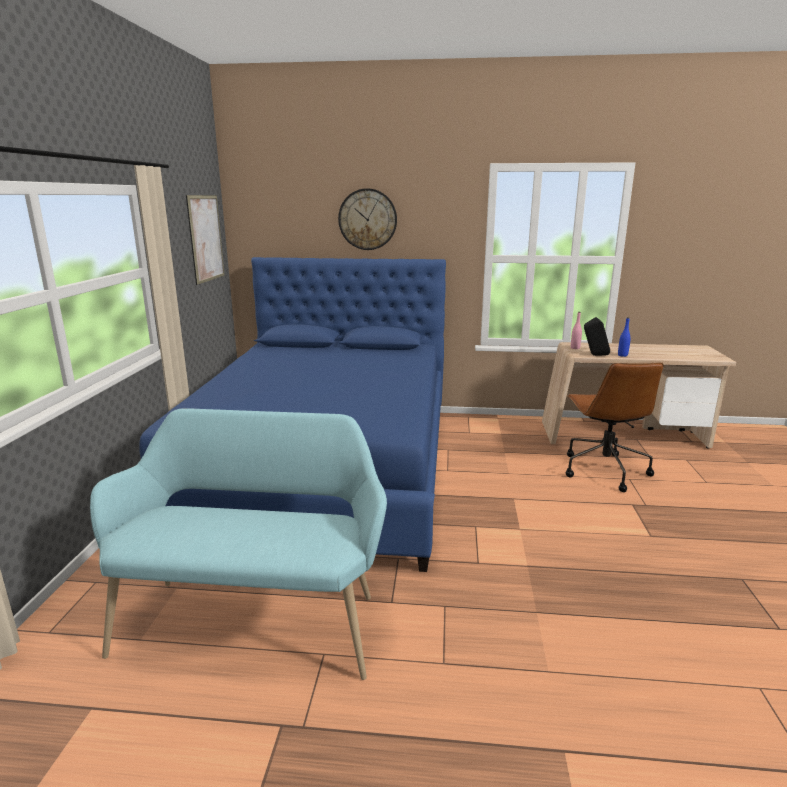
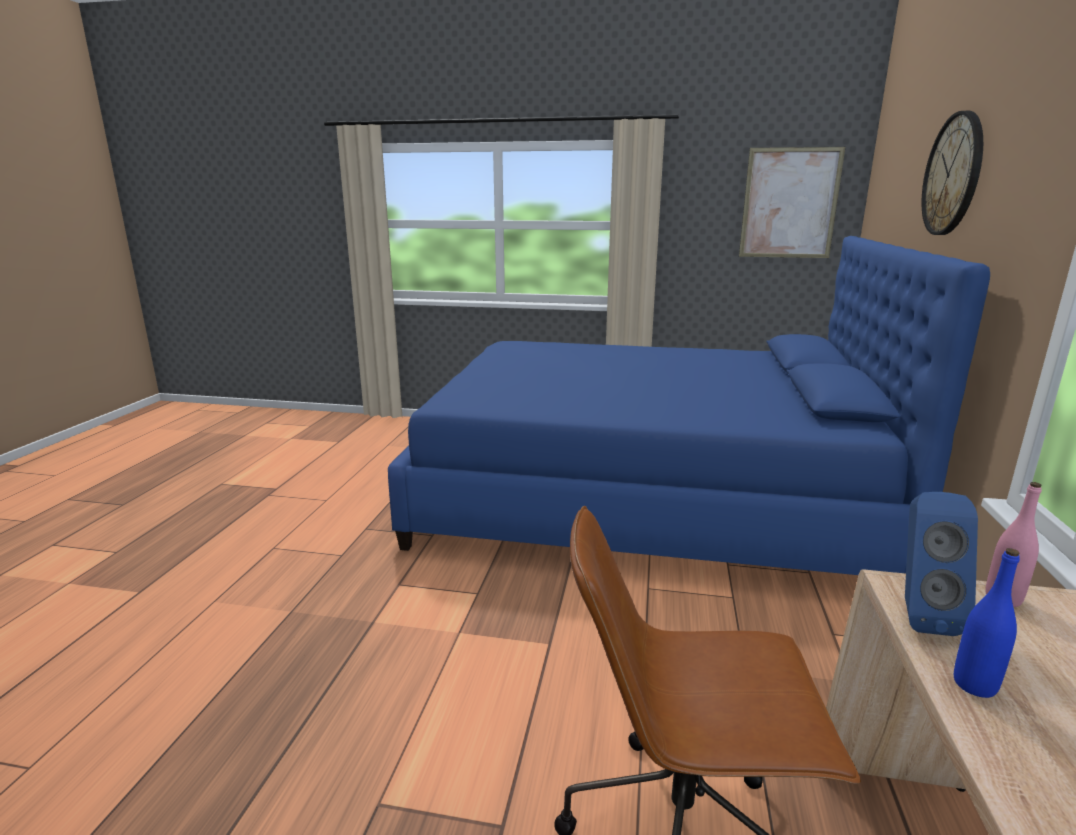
camera: 95 degrees right, 0 degrees up
turquoise bench [90,408,387,680] -> none
black speaker [584,317,610,356] -> blue speaker [905,492,978,636]

